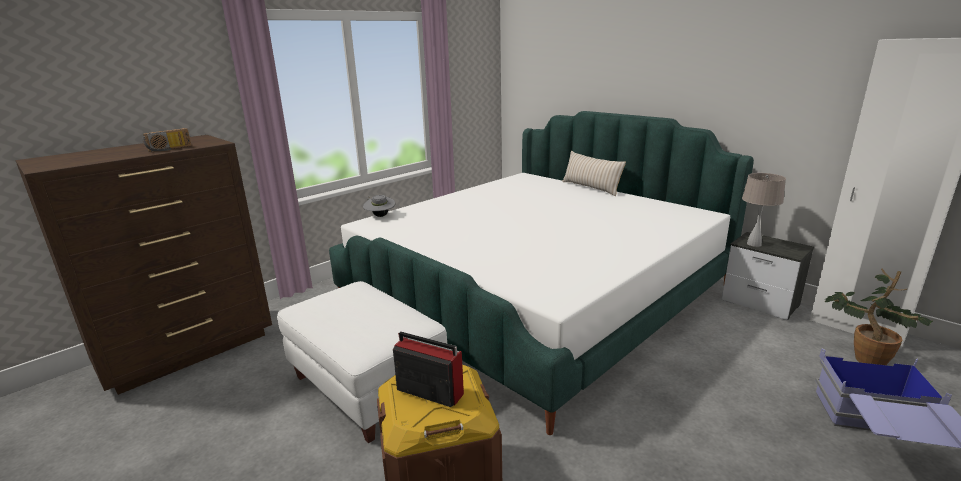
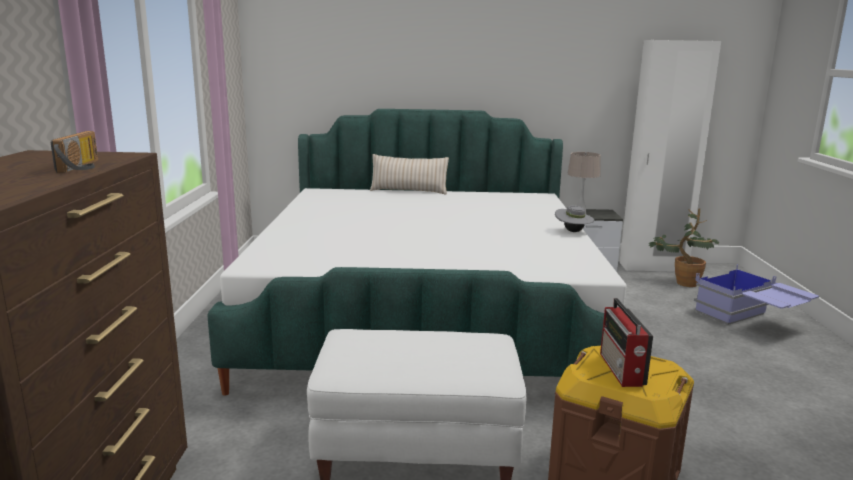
camera: 45 degrees left, 5 degrees down
grey hat [363,195,395,217] -> grey hat moved to [555,206,594,232]
radio [393,332,464,407] -> radio turned 75 degrees counterclockwise [600,298,653,387]

